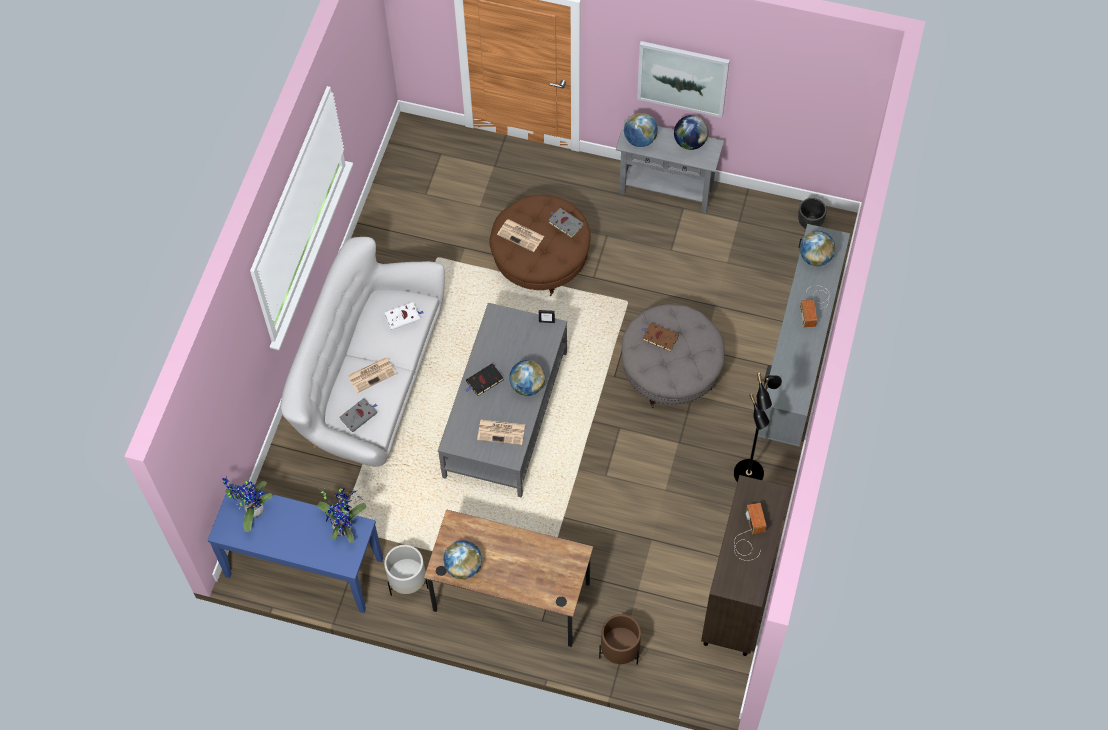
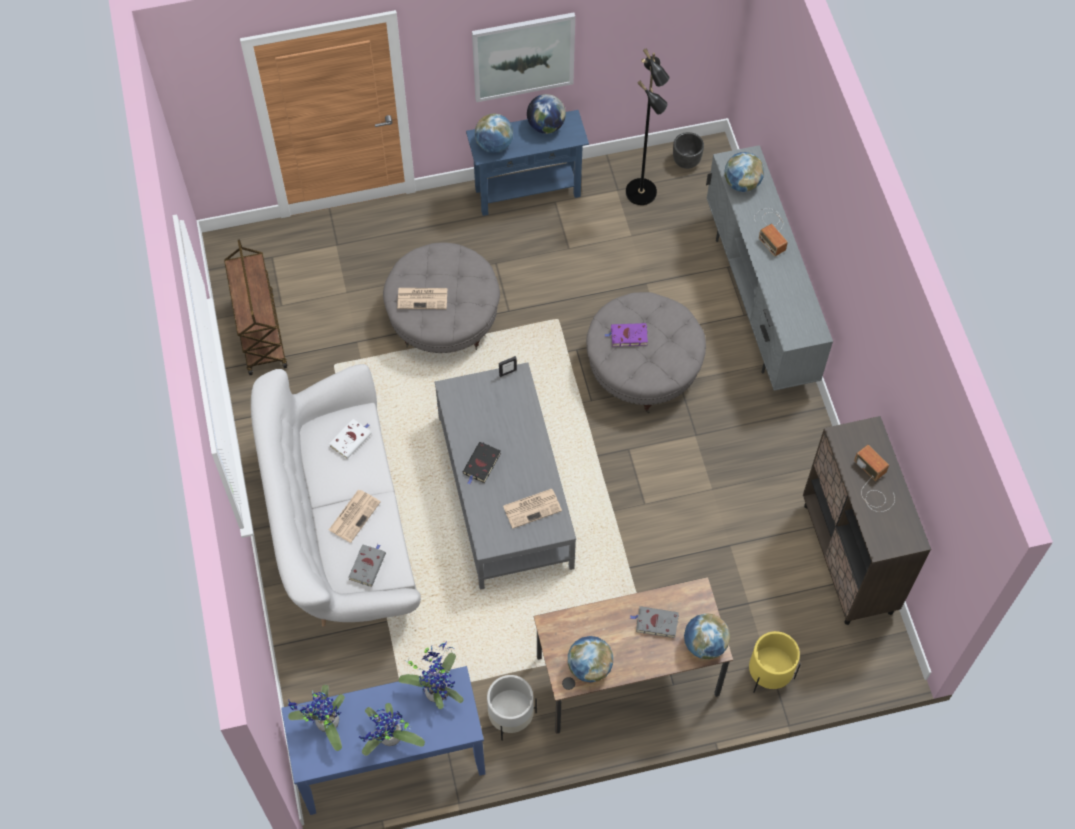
camera: 30 degrees left, 0 degrees up
brown ottoman [490,195,591,296] -> grey ottoman [383,243,500,353]
globe [509,360,545,396] -> globe moved to [684,613,730,659]
grey book [549,208,584,238] -> grey book moved to [630,606,679,638]
brown planter [599,614,641,665] -> yellow planter [749,631,801,693]
grey console table [616,119,724,213] -> blue console table [466,110,589,216]
brown book [641,322,679,352] -> purple book [604,323,648,347]
black floor lamp [734,372,782,482] -> black floor lamp moved to [626,48,670,205]
none -> brown cart [224,239,287,375]
none -> potted plant [359,703,425,756]

